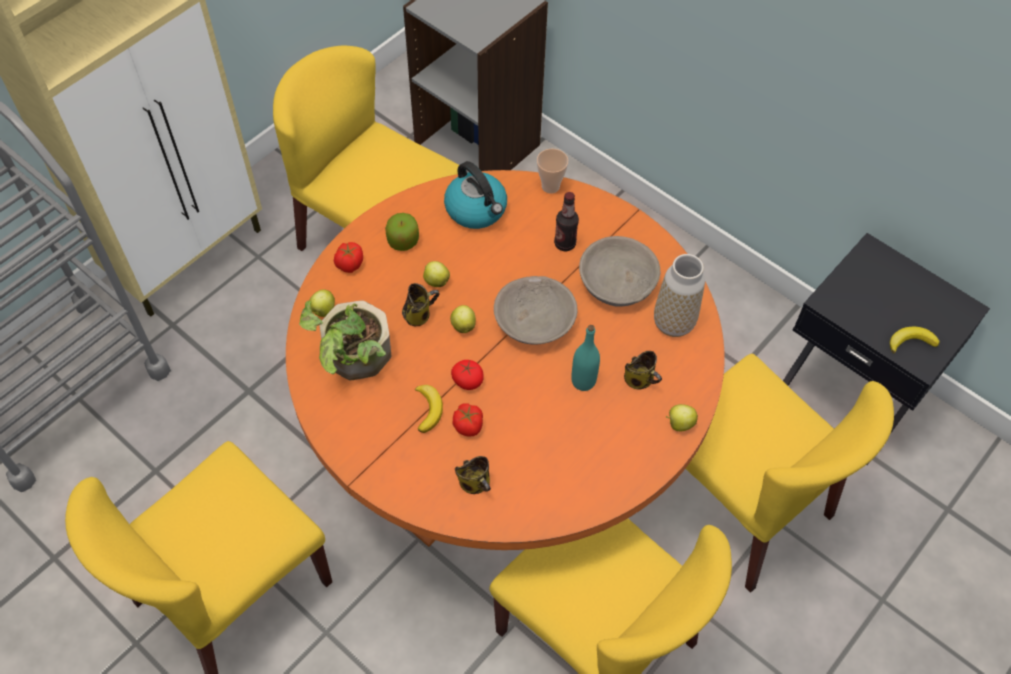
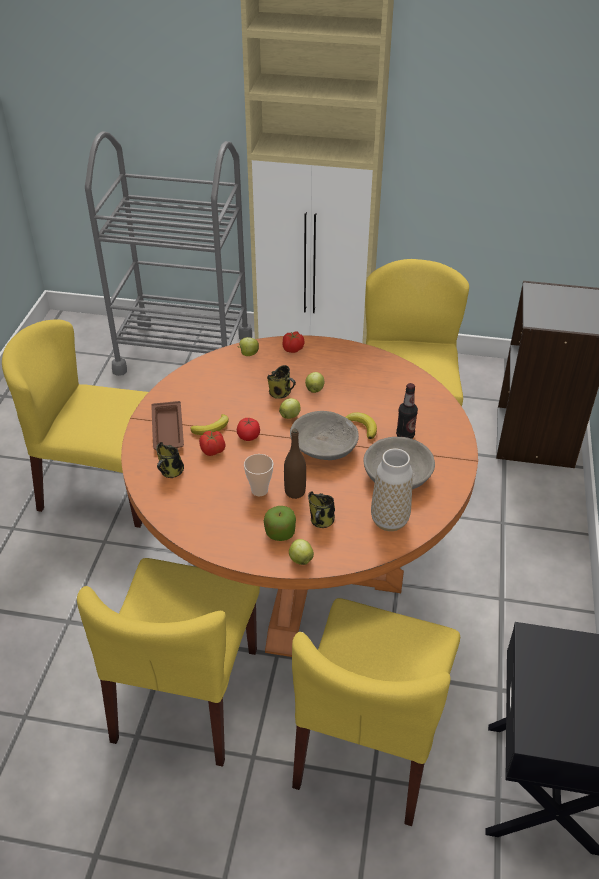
camera: 60 degrees right, 15 degrees down
potted plant [299,300,391,380] -> none
apple [385,213,419,251] -> apple moved to [264,506,296,541]
kettle [444,161,507,229] -> none
cup [537,149,568,194] -> cup moved to [244,454,274,496]
turquoise bottle [571,325,600,391] -> brown bottle [284,429,306,499]
banana [890,327,939,353] -> banana moved to [346,412,377,439]
none -> brown tray [151,401,184,450]

